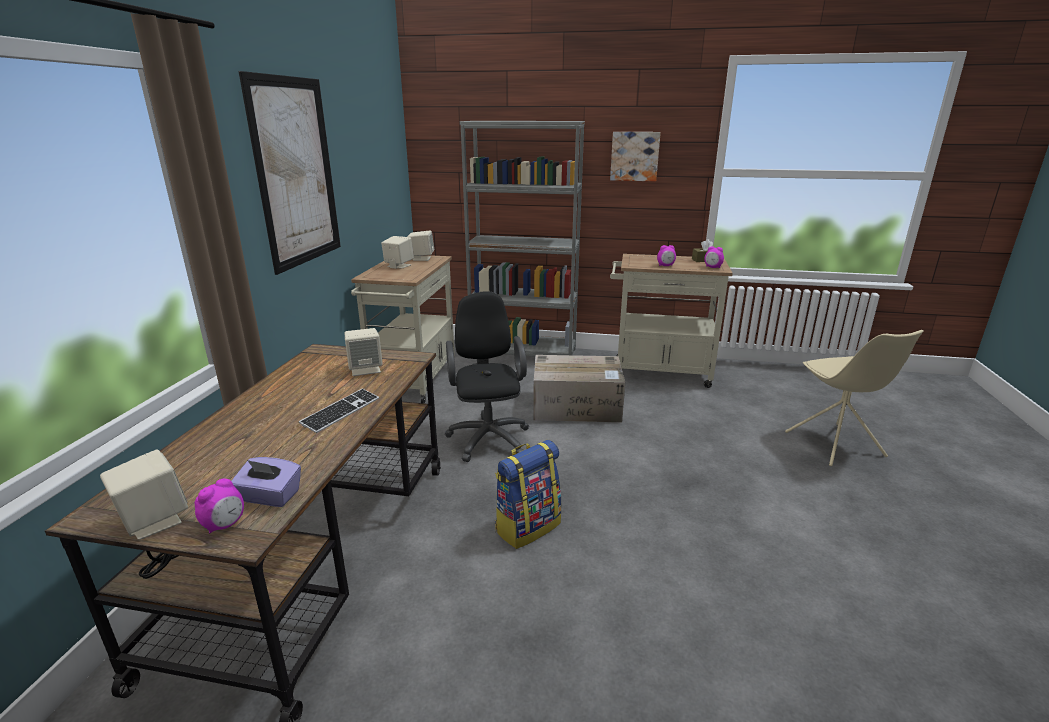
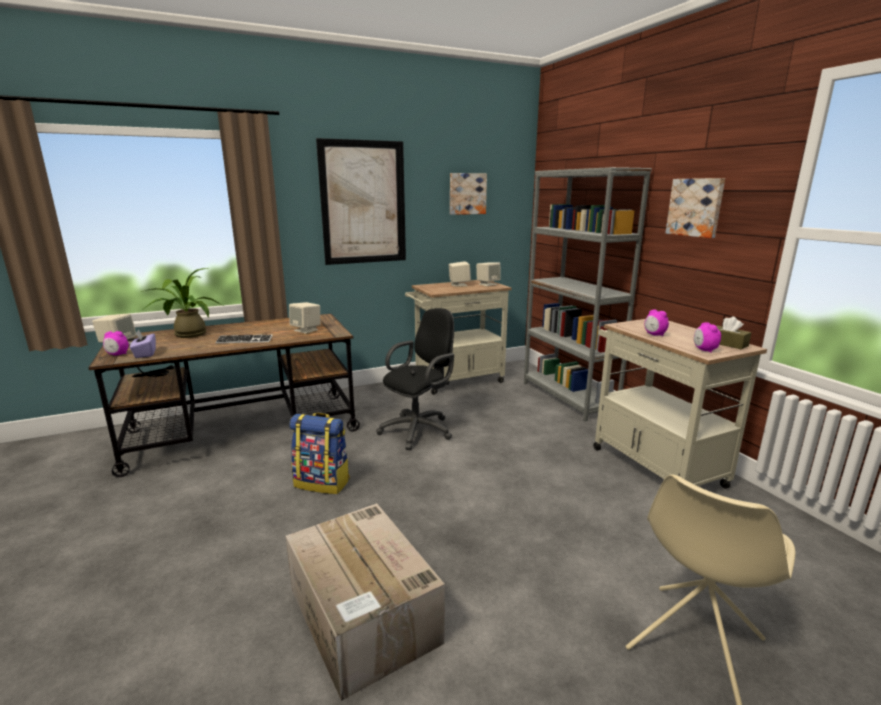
camera: 55 degrees right, 5 degrees down
cardboard box [533,355,625,422] -> cardboard box moved to [286,503,445,701]
none -> potted plant [141,268,223,338]
none -> picture [450,173,487,215]

